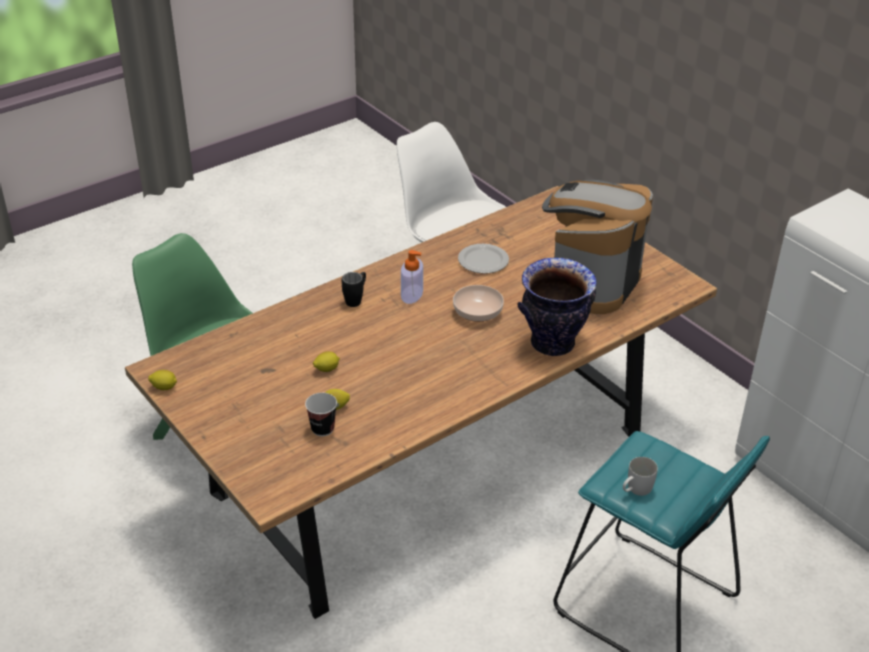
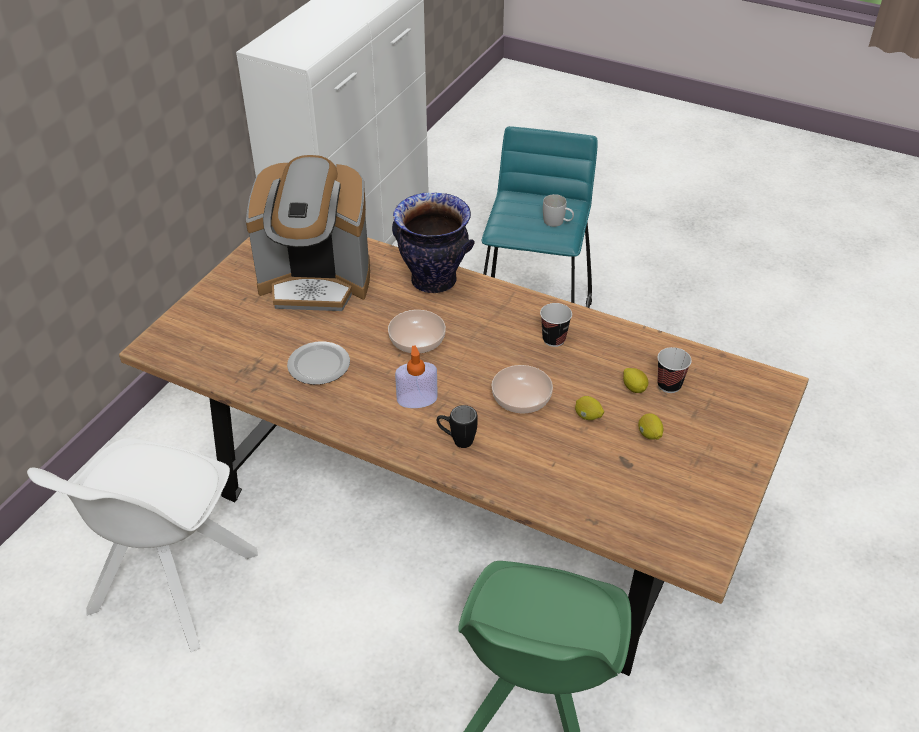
camera: 115 degrees left, 5 degrees up
lemon [148,370,177,390] -> lemon moved to [638,413,663,440]
none -> bowl [491,365,553,413]
none -> cup [540,303,572,347]

